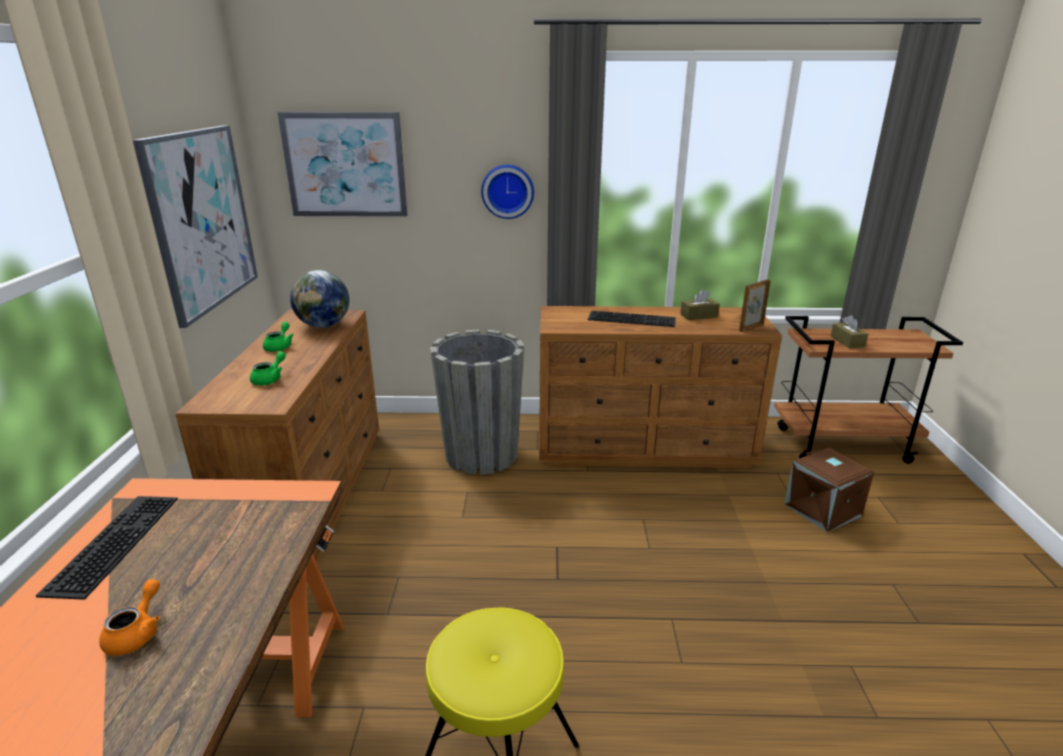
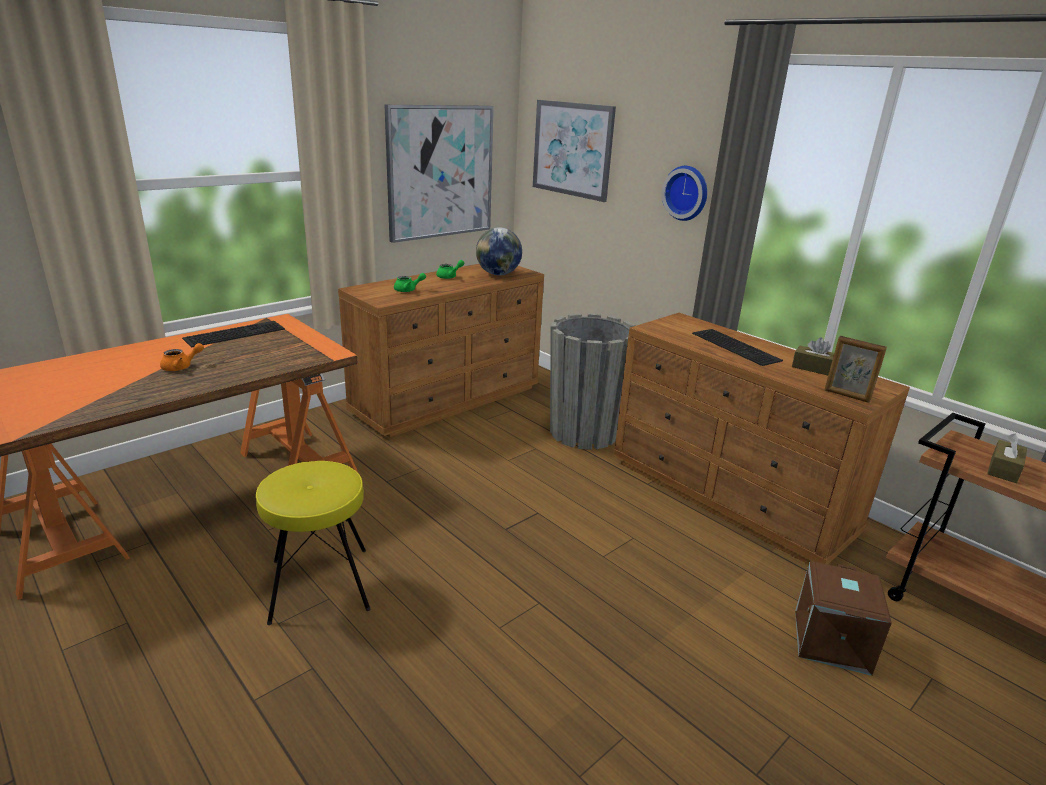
camera: 45 degrees right, 0 degrees up
picture frame [739,279,771,332] -> picture frame turned 150 degrees counterclockwise [824,336,887,403]

